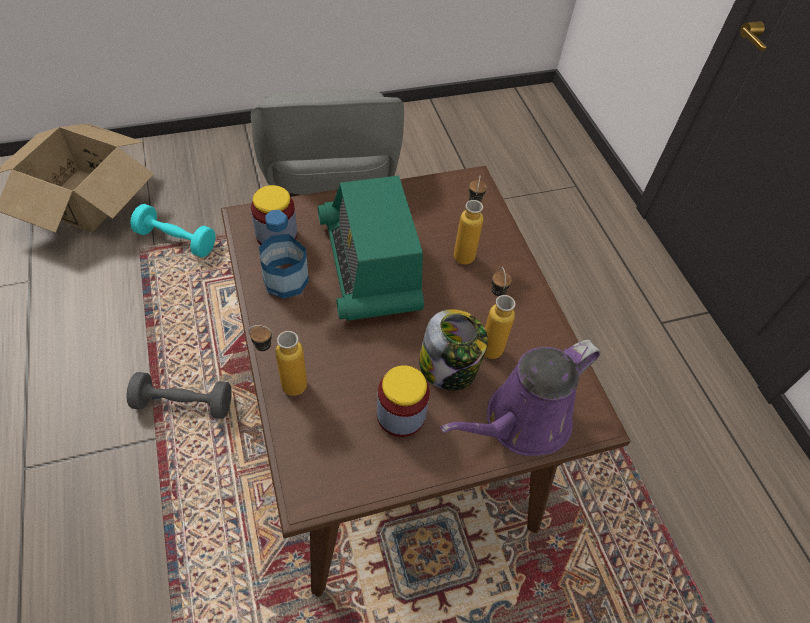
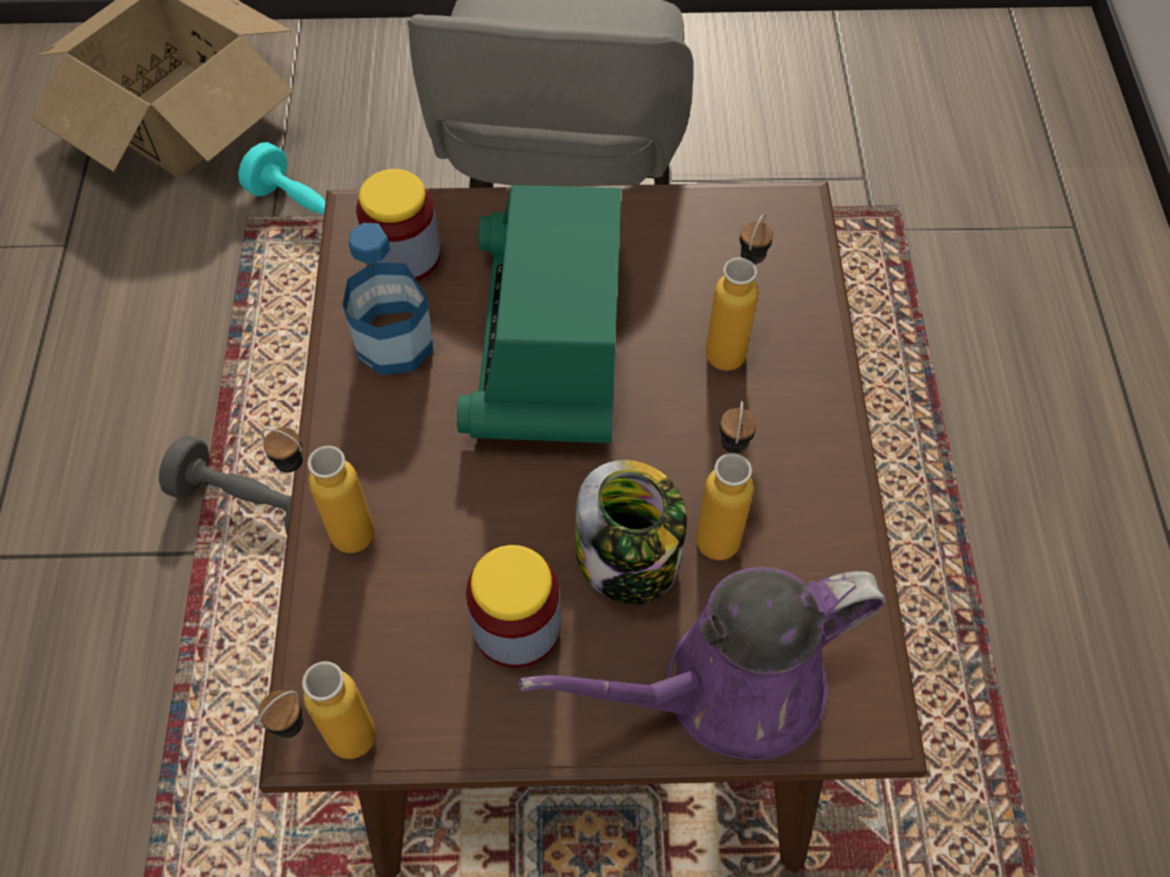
camera: 20 degrees right, 5 degrees up
none -> bottle [257,661,376,759]

